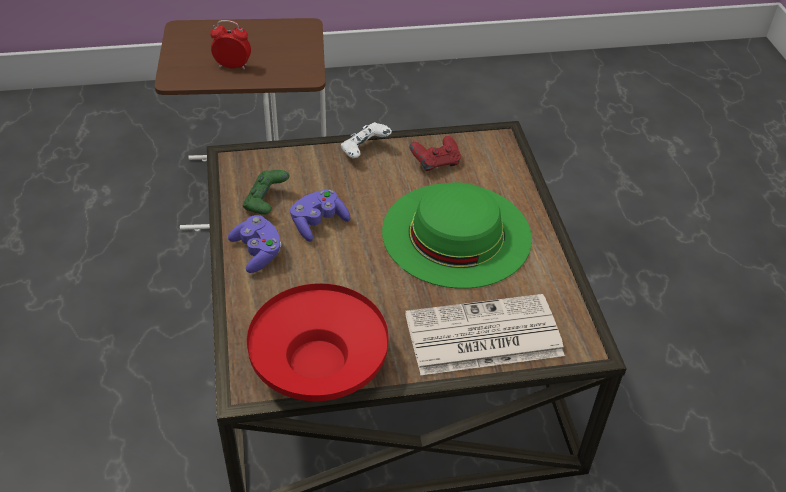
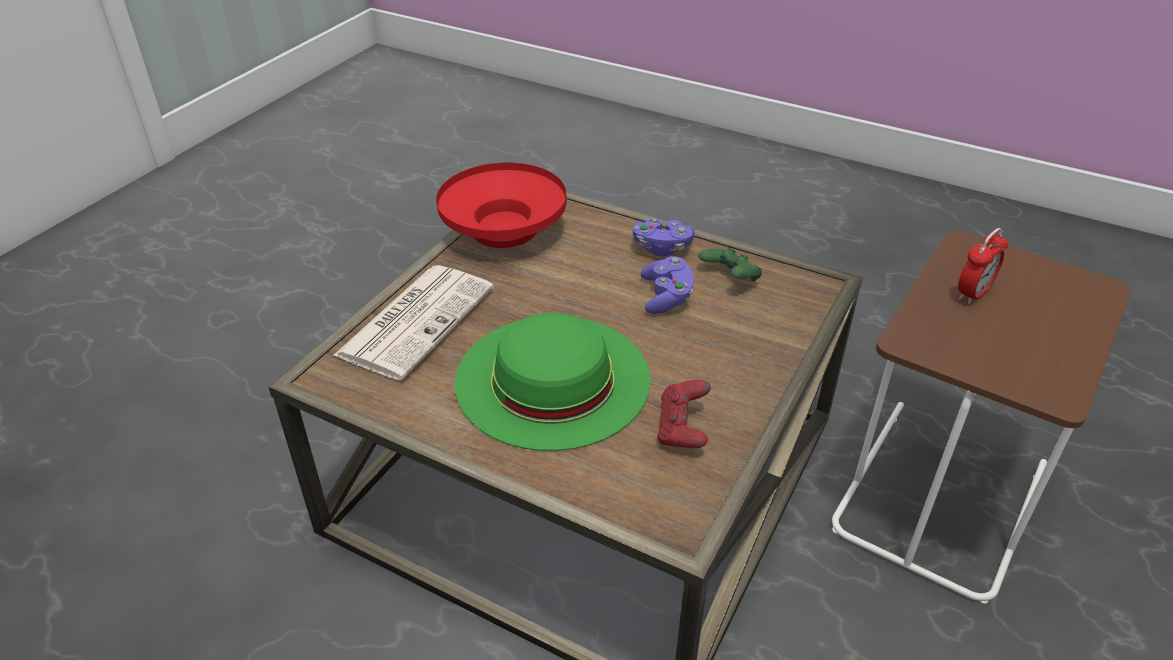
camera: 130 degrees right, 5 degrees down
white game controller [341,122,392,158] -> none

